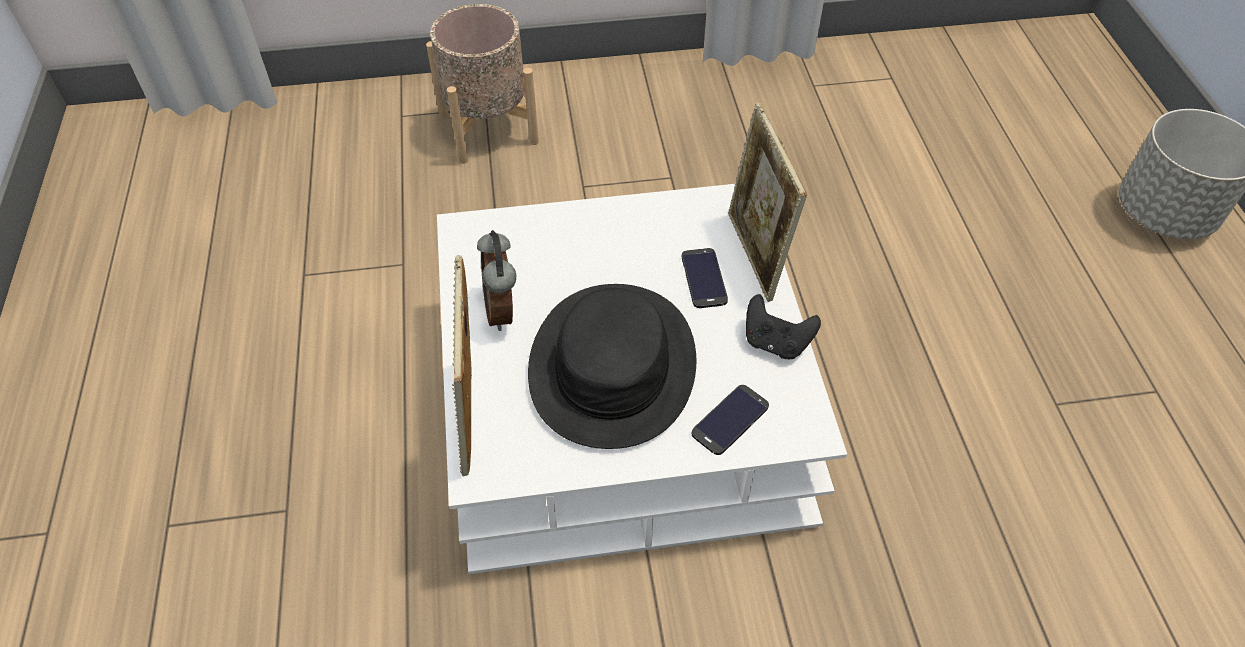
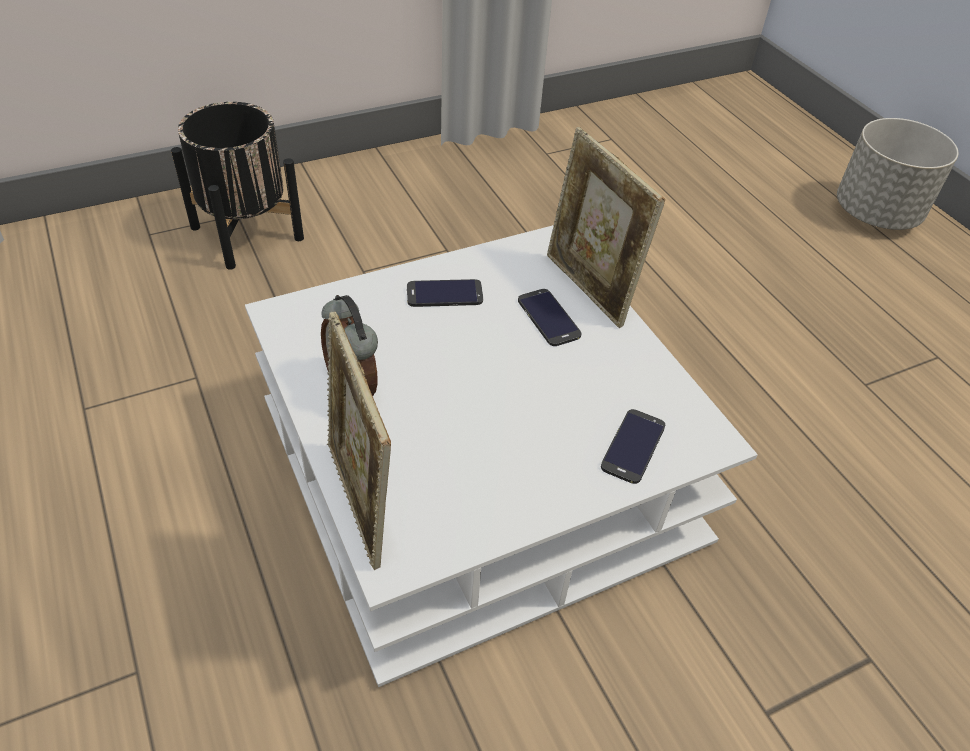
camera: 20 degrees left, 5 degrees down
beige planter [426,4,539,164] -> black planter [171,102,304,270]
black hat [528,284,697,449] -> none
black game controller [746,294,821,359] -> none
none -> phone [407,279,483,307]

